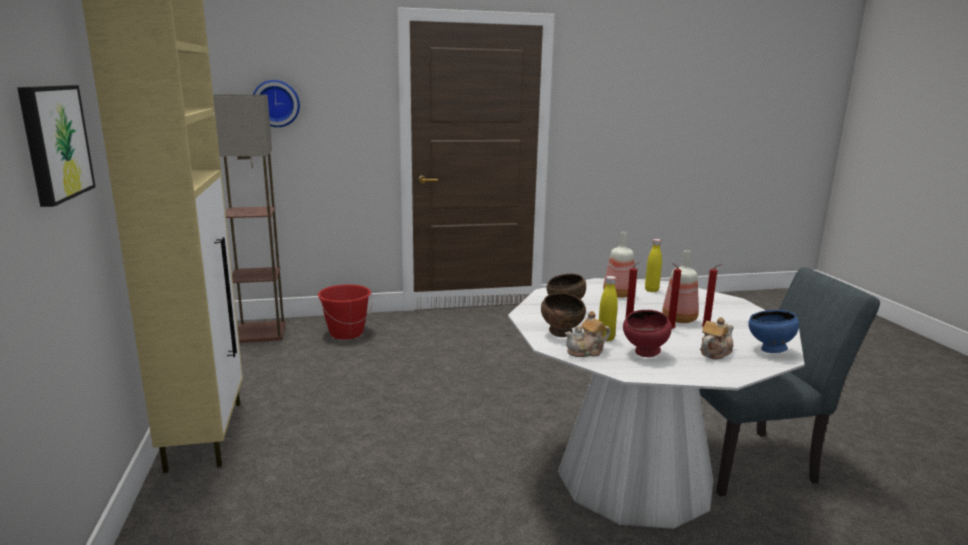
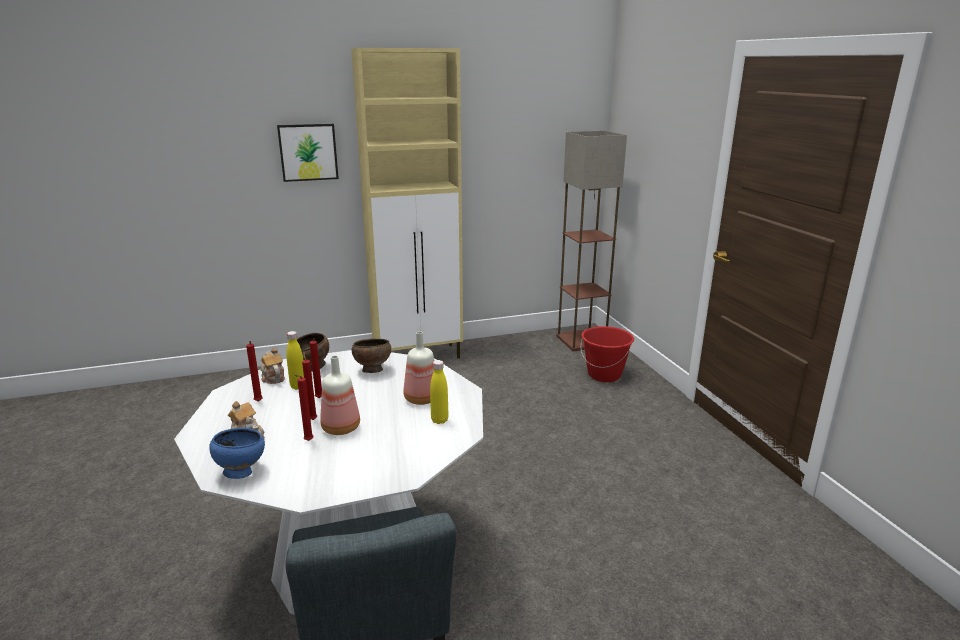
camera: 85 degrees right, 5 degrees up
wall clock [253,80,300,127] -> none
red bowl [623,310,672,357] -> red candle [246,341,263,402]

